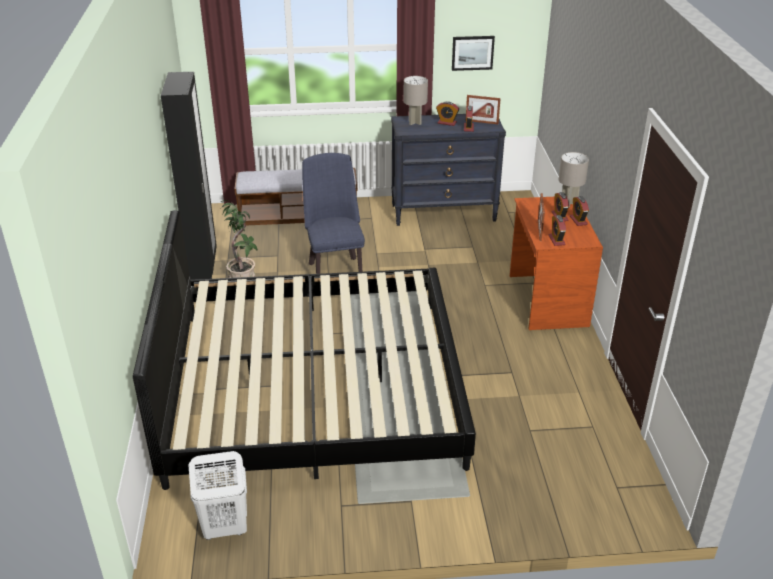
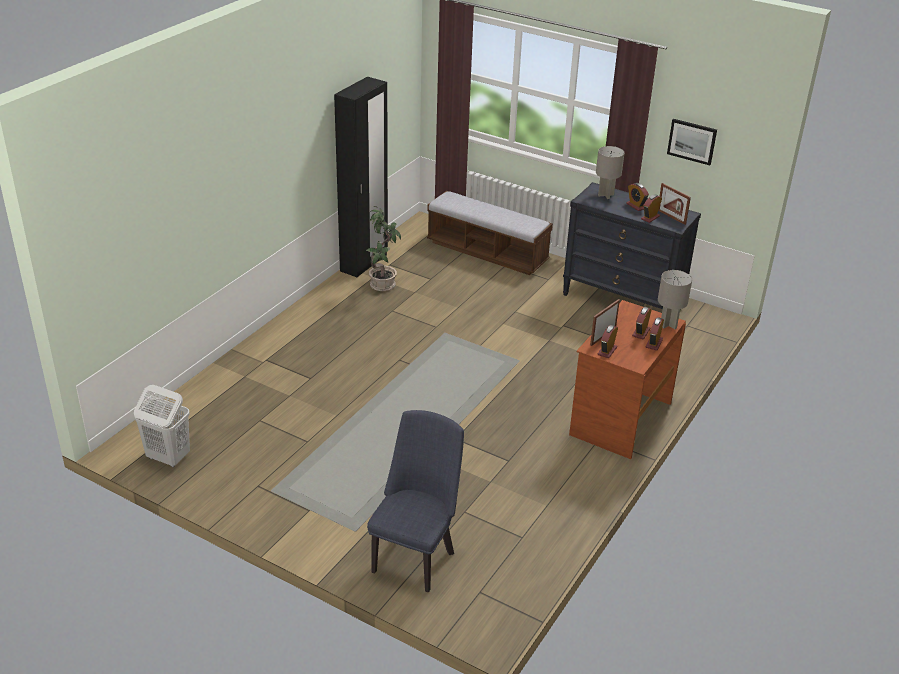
camera: 35 degrees right, 0 degrees up
bed [133,210,476,490] -> none
blue chair [302,153,365,274] -> blue chair moved to [367,410,464,592]

